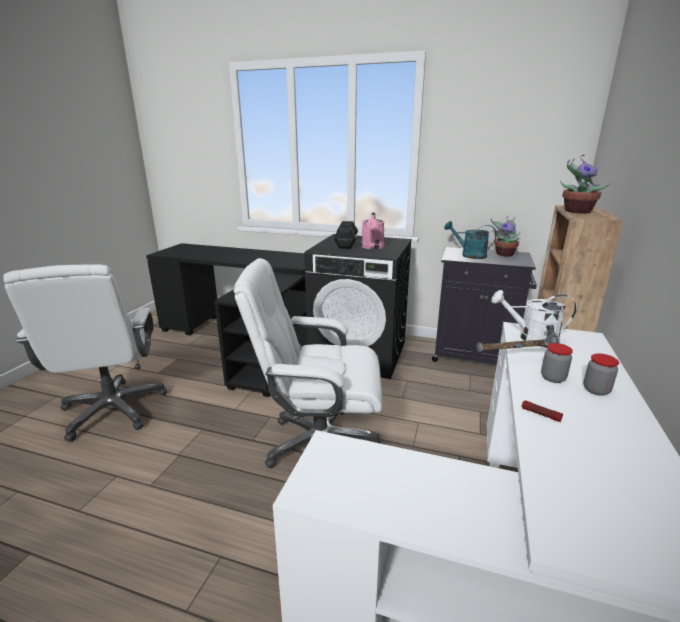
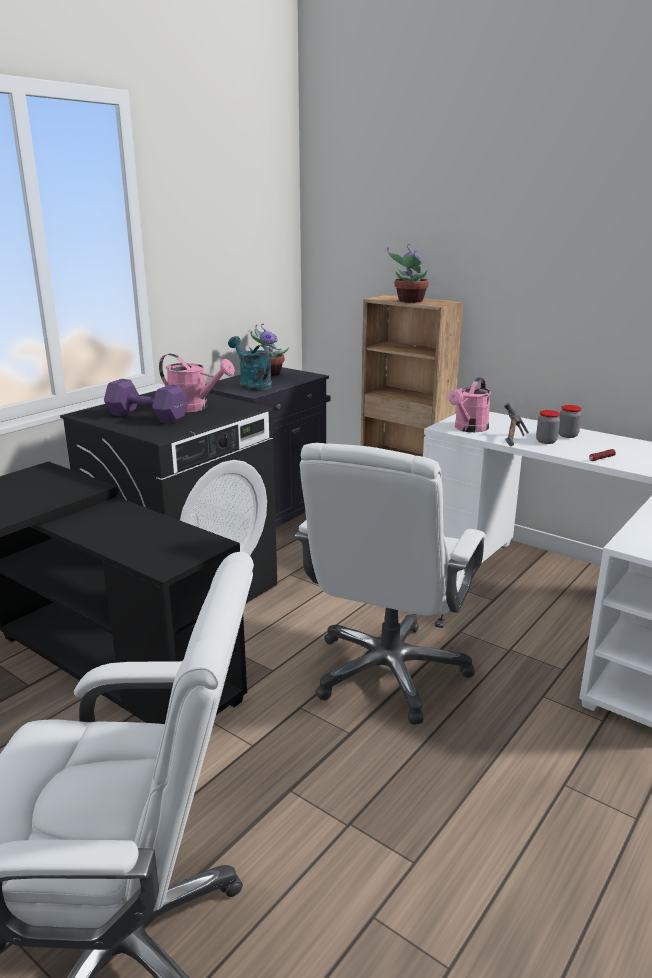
camera: 70 degrees left, 0 degrees up
black dumbbell [333,221,358,249] -> purple dumbbell [104,379,188,424]
turquoise watering can [444,221,497,259] -> turquoise watering can turned 90 degrees clockwise [228,336,272,391]
white watering can [491,290,577,342] -> pink watering can [448,377,491,432]

